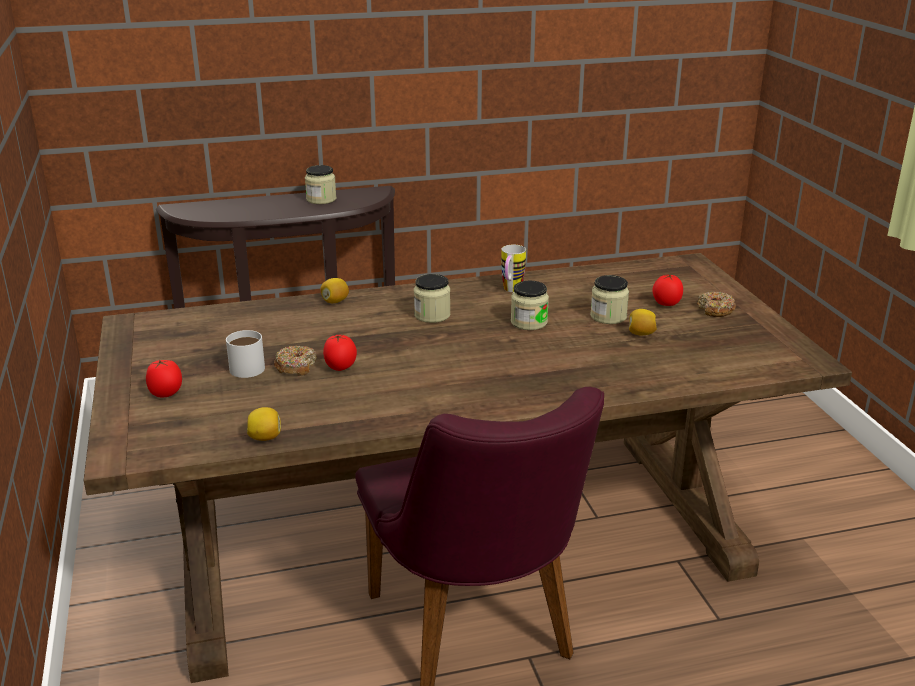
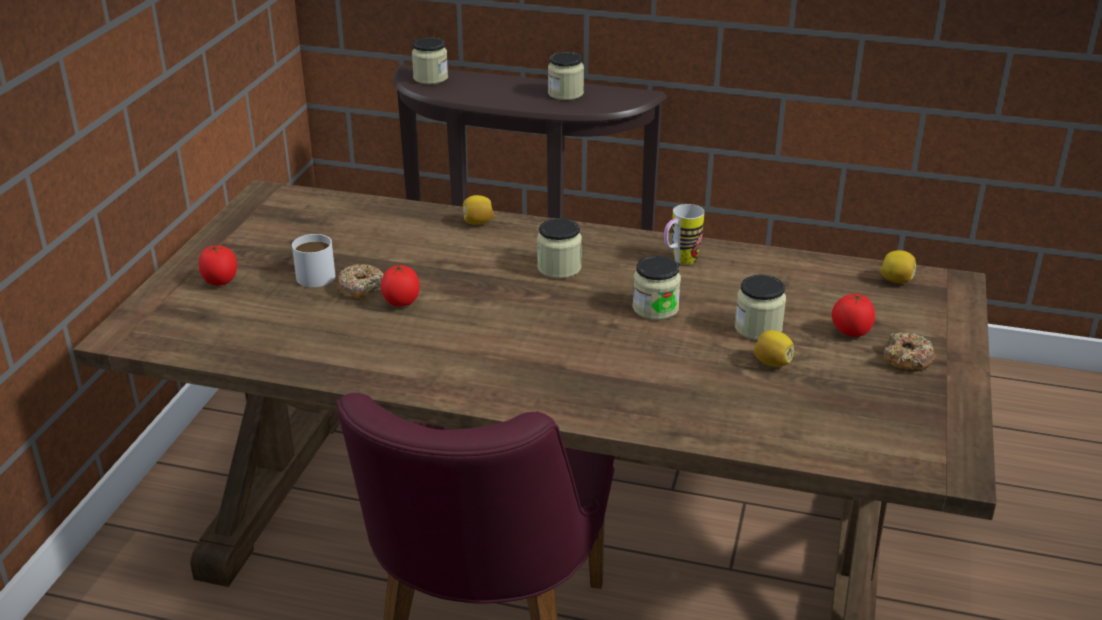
camera: 30 degrees right, 5 degrees up
lemon [247,407,281,441] -> lemon moved to [880,250,916,283]
none -> jar [412,37,448,84]

